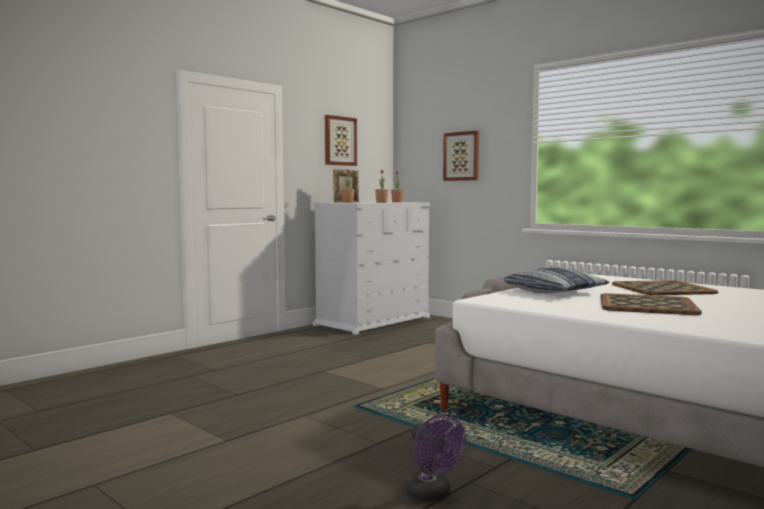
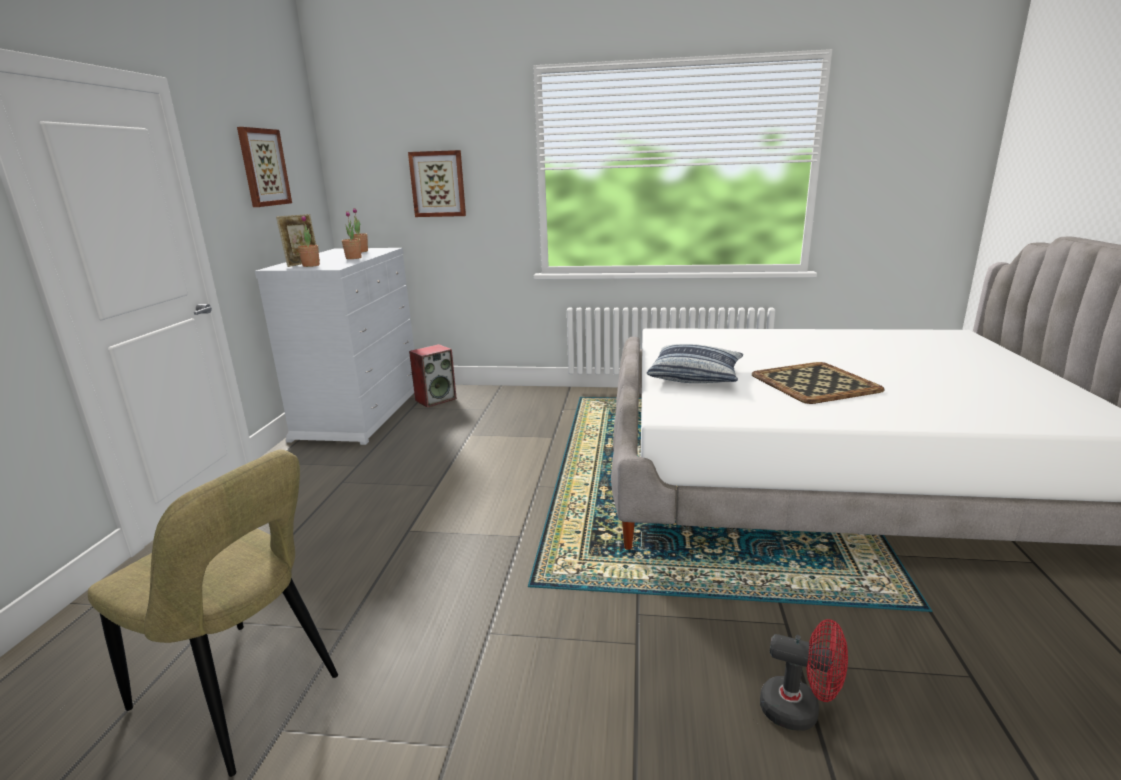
camera: 35 degrees left, 15 degrees up
purple fan [404,414,466,502] -> red fan [760,619,848,731]
tray [612,280,718,295] -> none
none -> beige chair [88,450,338,777]
none -> speaker [409,344,457,408]

